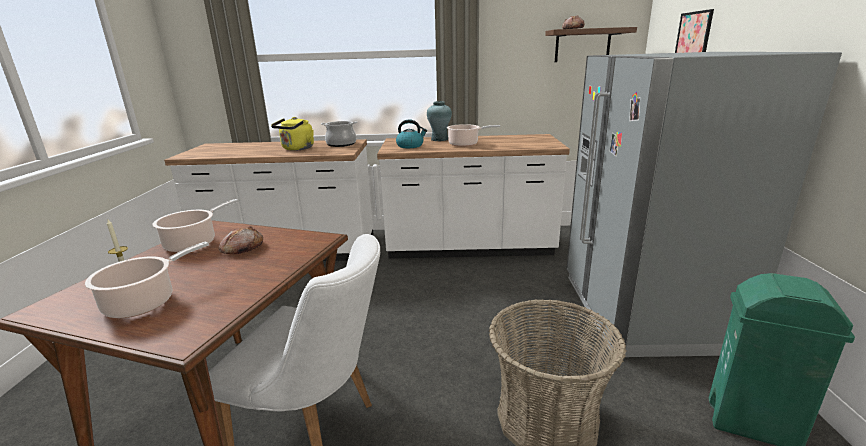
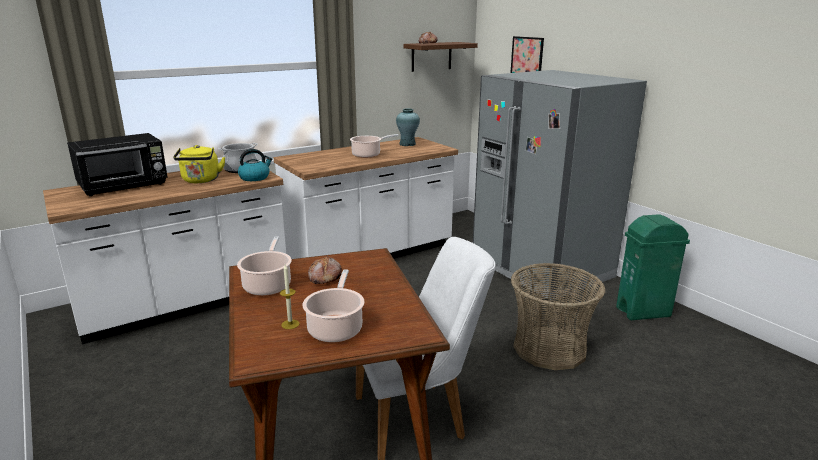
camera: 35 degrees left, 0 degrees up
kettle [396,120,427,148] -> kettle moved to [238,149,273,181]
turquoise vase [427,101,452,141] -> turquoise vase moved to [396,108,420,146]
none -> black microwave [67,133,167,196]

